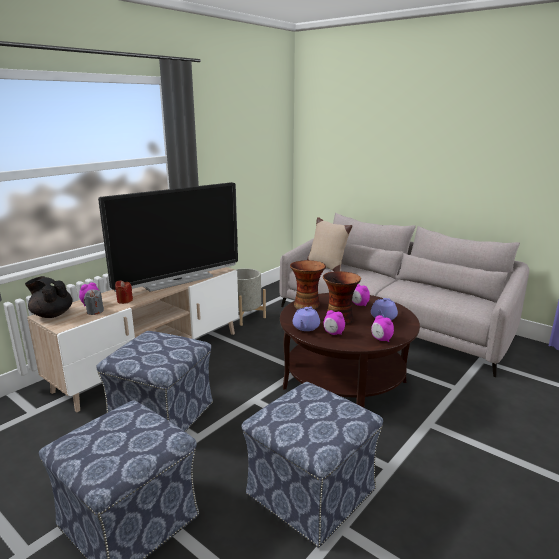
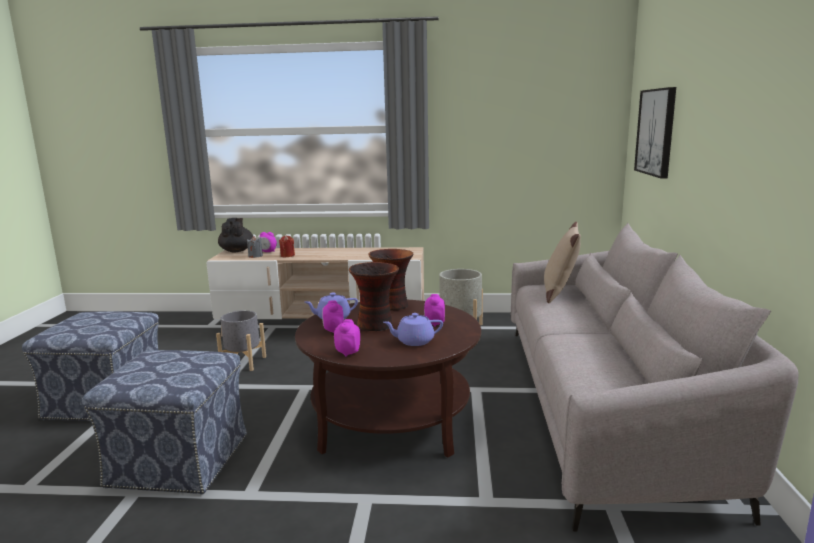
camera: 55 degrees right, 5 degrees down
ottoman [97,331,213,432] -> grey planter [216,310,266,371]
television [98,182,238,292] -> none
none -> picture [634,87,676,179]

